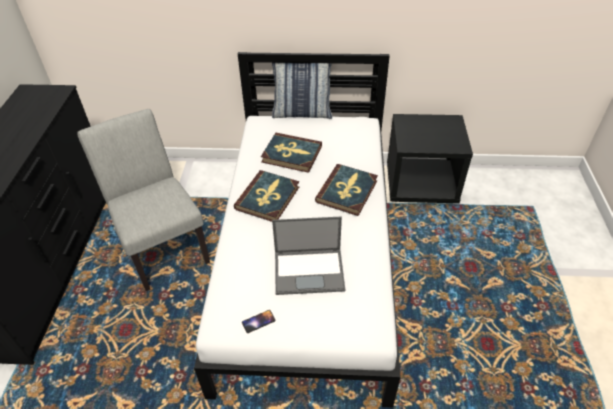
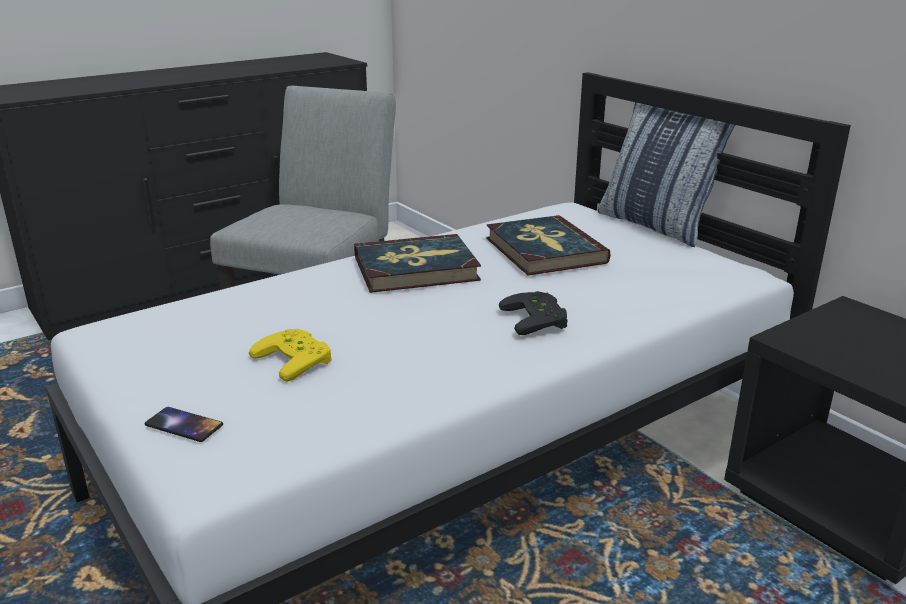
camera: 50 degrees right, 20 degrees down
phone [242,310,276,333] -> phone moved to [144,407,223,442]
laptop [272,216,345,295] -> yellow game controller [249,329,332,382]
book [315,164,378,216] -> black game controller [499,291,567,335]

